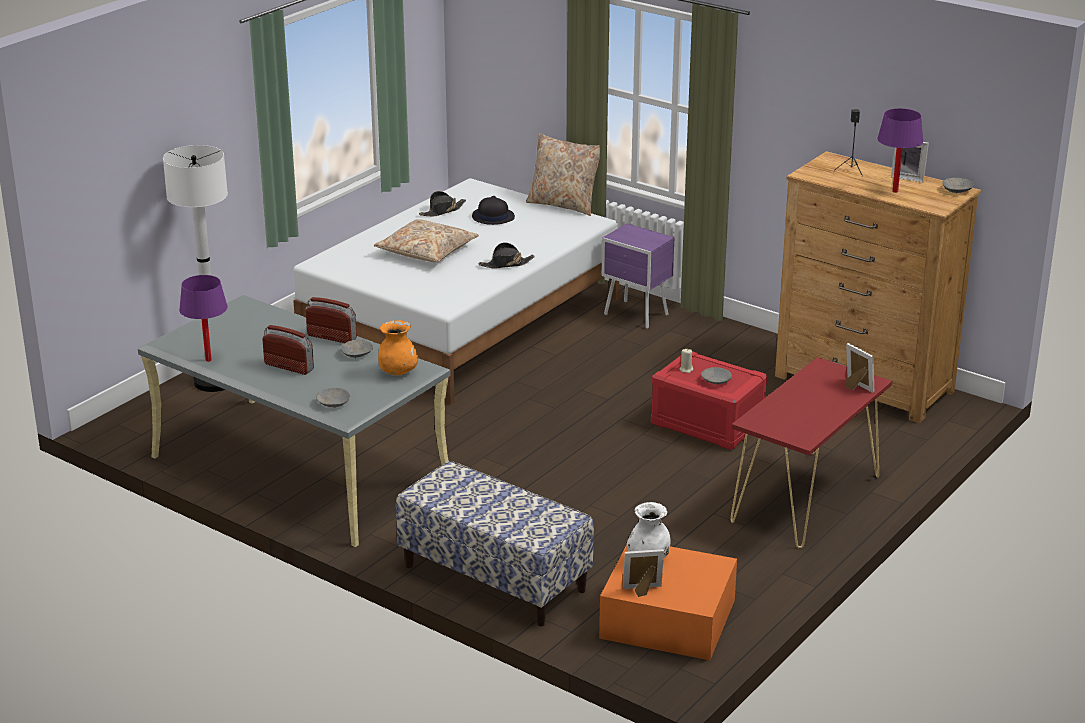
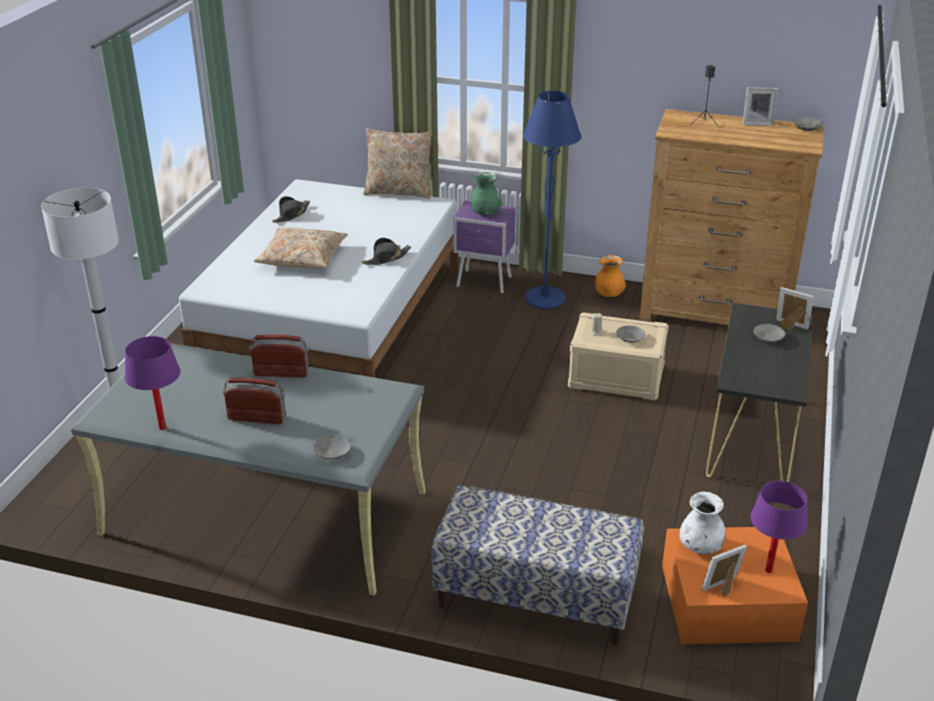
camera: 20 degrees left, 5 degrees up
grey bowl [341,340,373,358] -> grey bowl moved to [753,324,786,343]
orange vase [378,320,418,375] -> orange vase moved to [595,255,626,297]
black hat [472,196,515,225] -> none
red storage box [651,351,767,450] -> beige storage box [568,312,669,400]
red console table [731,357,892,548] -> black console table [706,303,813,482]
purple table lamp [877,108,923,193] -> purple table lamp moved to [750,481,808,573]
none -> green vase [471,172,502,215]
none -> blue floor lamp [523,91,581,309]

